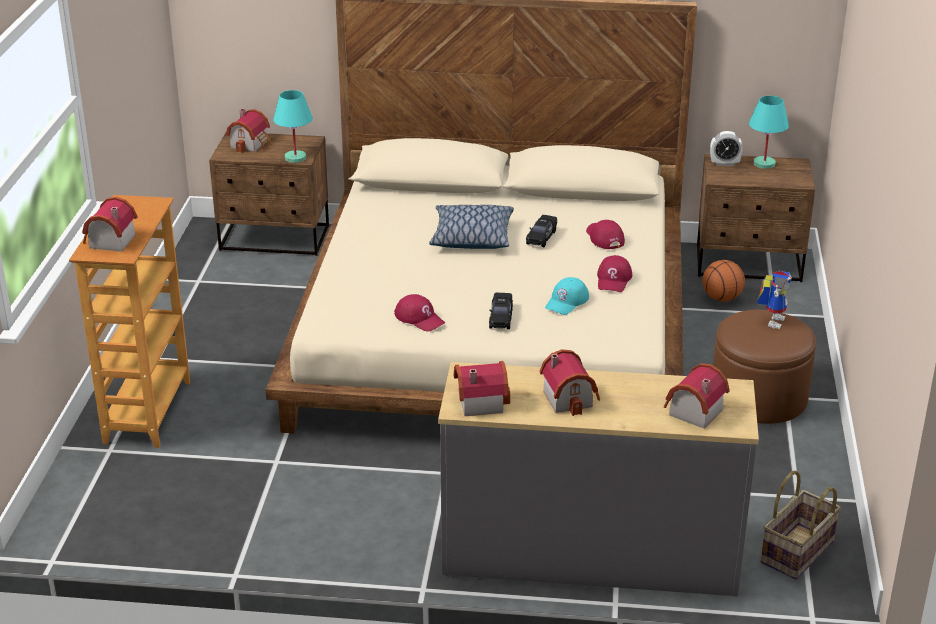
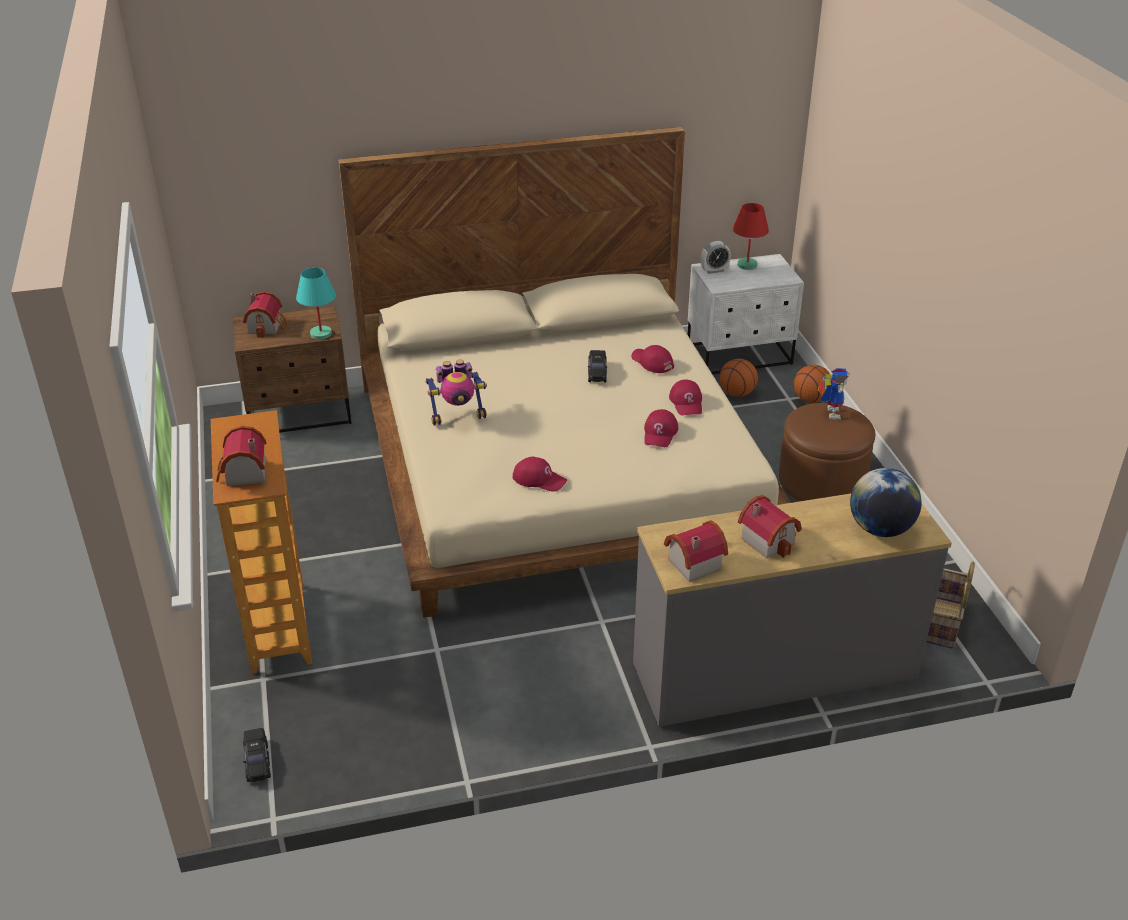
camera: 20 degrees left, 5 degrees up
pillow [429,205,514,249] -> none
black toy car [489,293,513,329] -> black toy car moved to [243,728,271,782]
turquoise cap [545,277,589,315] -> red cap [644,409,678,447]
toy house [664,363,730,428] -> globe [850,468,922,537]
brown nightstand [697,154,815,282] -> white nightstand [688,254,804,374]
turquoise table lamp [749,96,789,169] -> red table lamp [733,203,769,270]
none -> toy robot [425,360,487,426]
none -> basketball [794,365,830,403]

